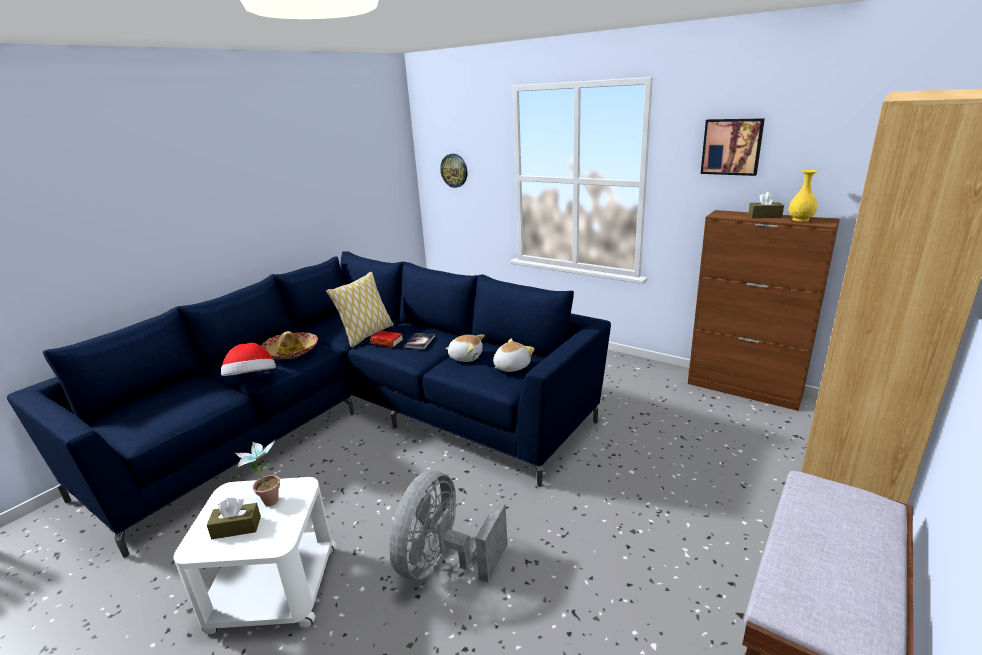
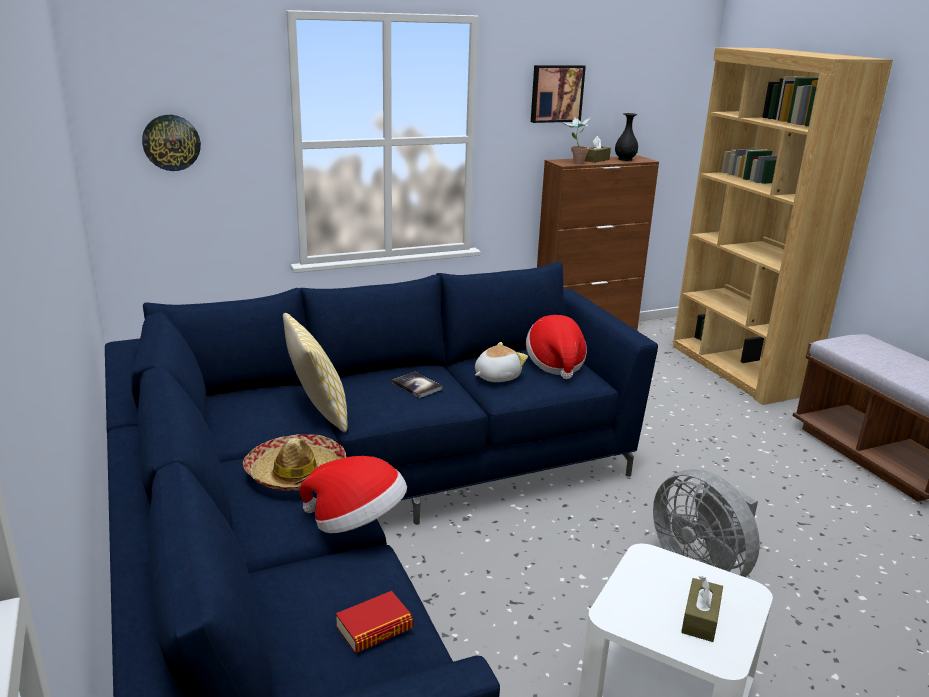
camera: 60 degrees left, 0 degrees up
potted plant [235,440,280,506] -> potted plant moved to [563,116,590,165]
book [370,330,403,347] -> book moved to [336,591,413,653]
plush toy [493,339,535,372] -> hat [526,315,587,379]
yellow vase [789,170,818,222] -> black vase [615,113,638,161]

